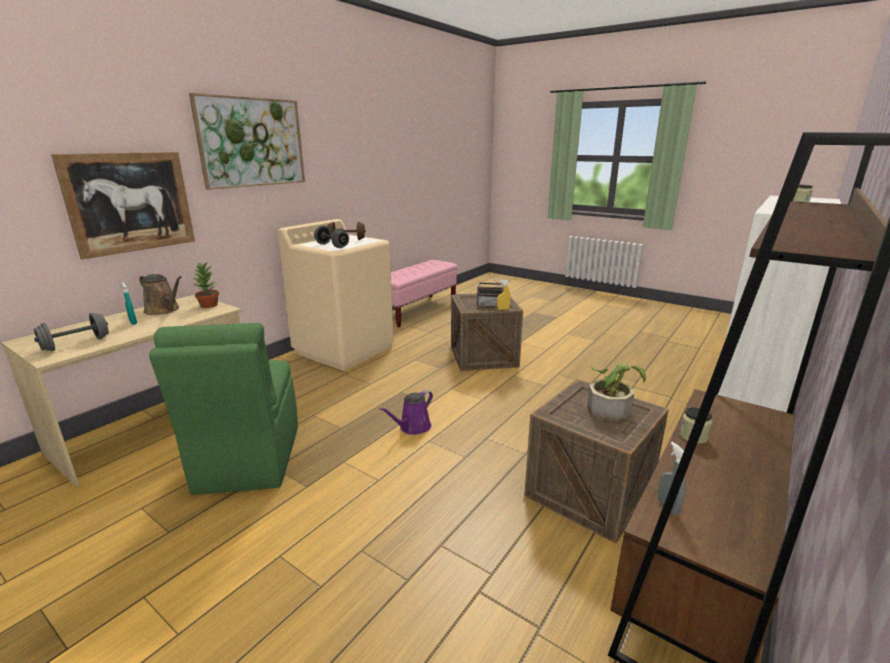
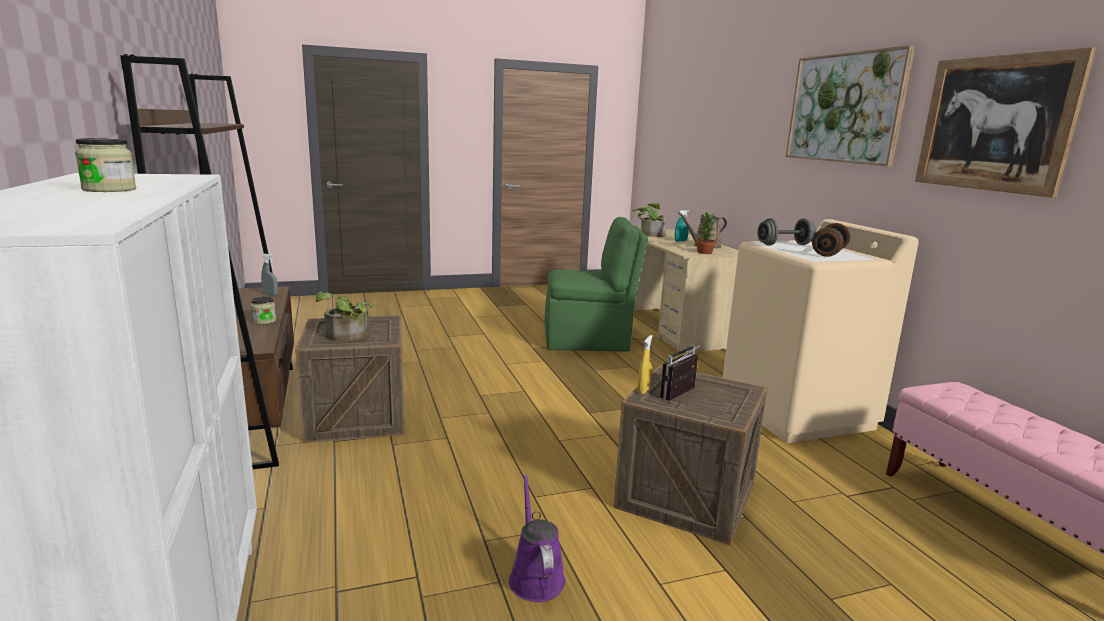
camera: 125 degrees right, 5 degrees down
grey dumbbell [34,313,109,351] -> potted plant [633,203,667,237]
picture [51,152,195,260] -> picture moved to [915,47,1096,198]
green chair [149,323,298,495] -> green chair turned 150 degrees clockwise [545,217,648,352]
purple watering can [379,390,433,435] -> purple watering can moved to [509,474,566,602]

